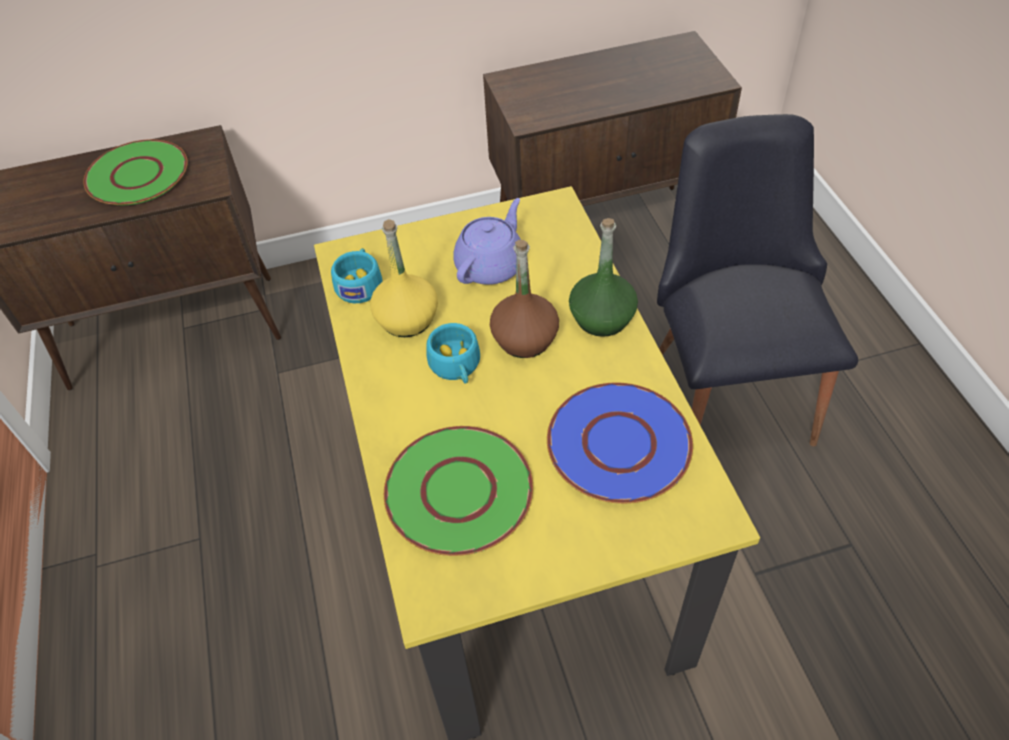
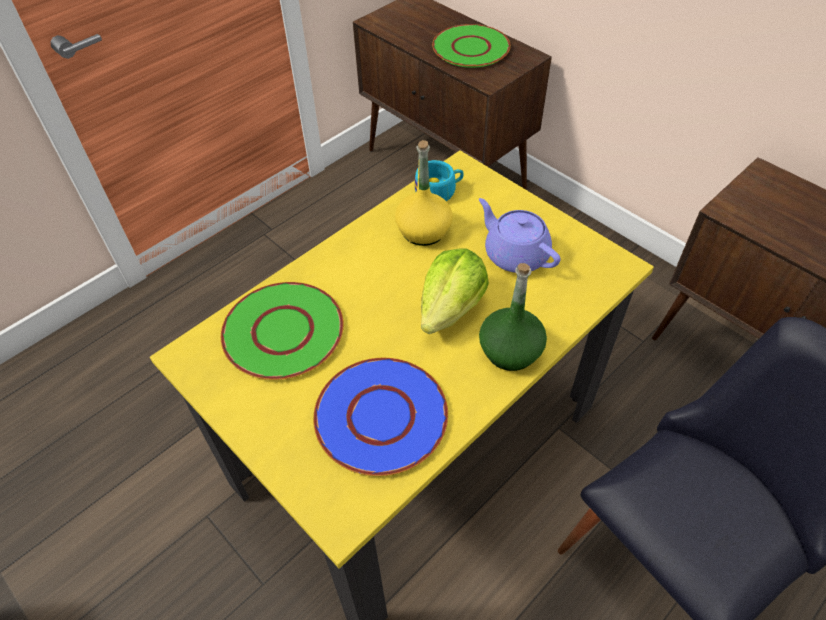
camera: 60 degrees right, 0 degrees up
turquoise cup [426,323,480,384] -> none
purple teapot [453,198,521,285] -> purple teapot turned 135 degrees counterclockwise [479,198,560,273]
brown bottle [490,240,559,358] -> lettuce [421,248,489,334]

